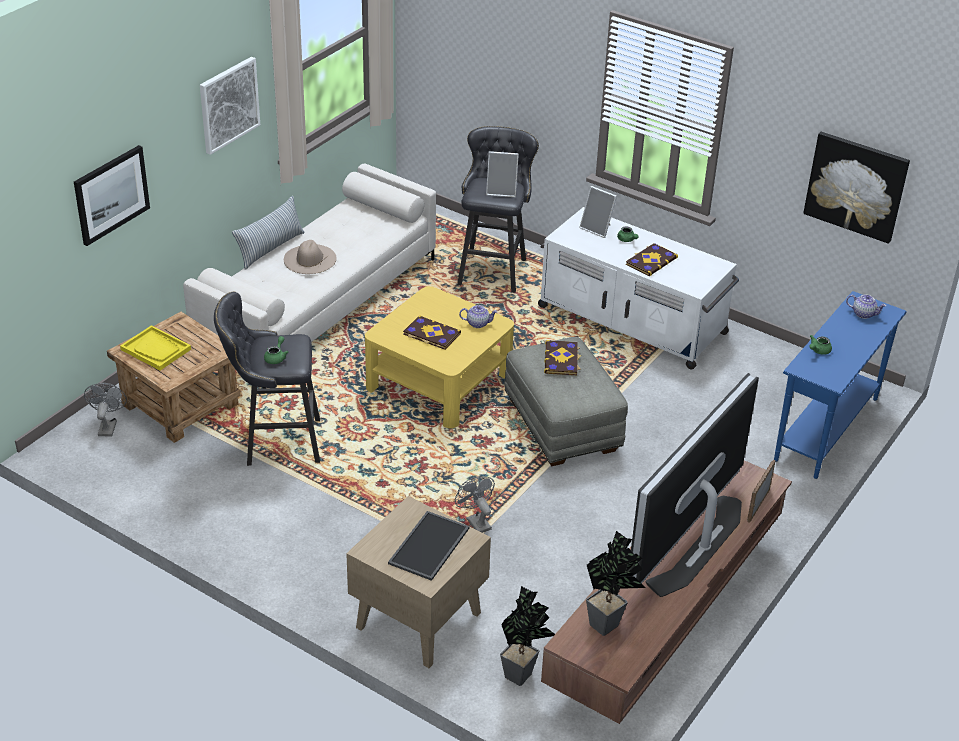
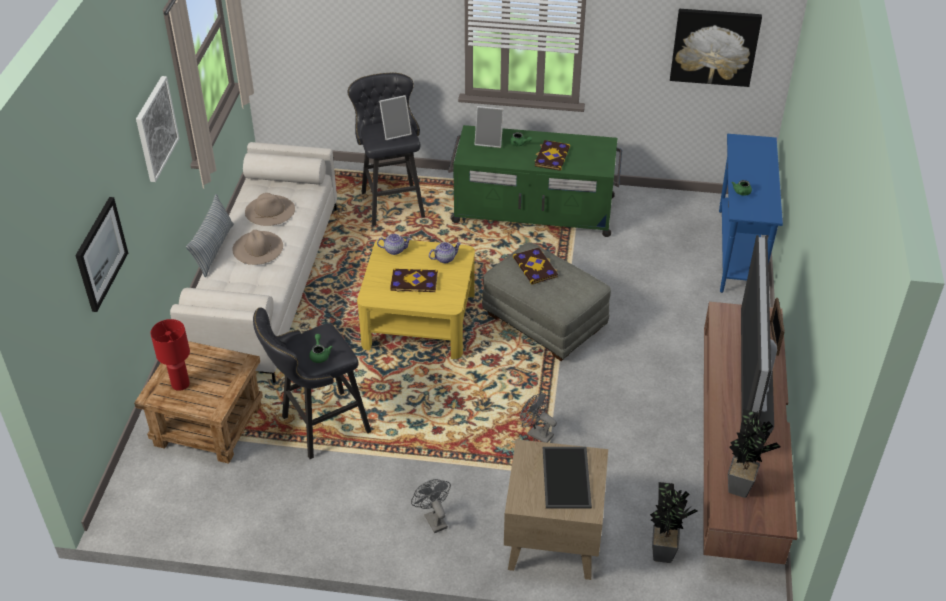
camera: 25 degrees left, 5 degrees up
grey fan [84,383,127,437] -> grey fan moved to [411,479,451,533]
yellow tray [120,325,191,370] -> red table lamp [151,319,190,391]
white cabinet [538,207,739,369] -> green cabinet [448,125,622,237]
teapot [846,295,886,319] -> teapot moved to [377,234,412,255]
none -> beige hat [245,193,295,226]

